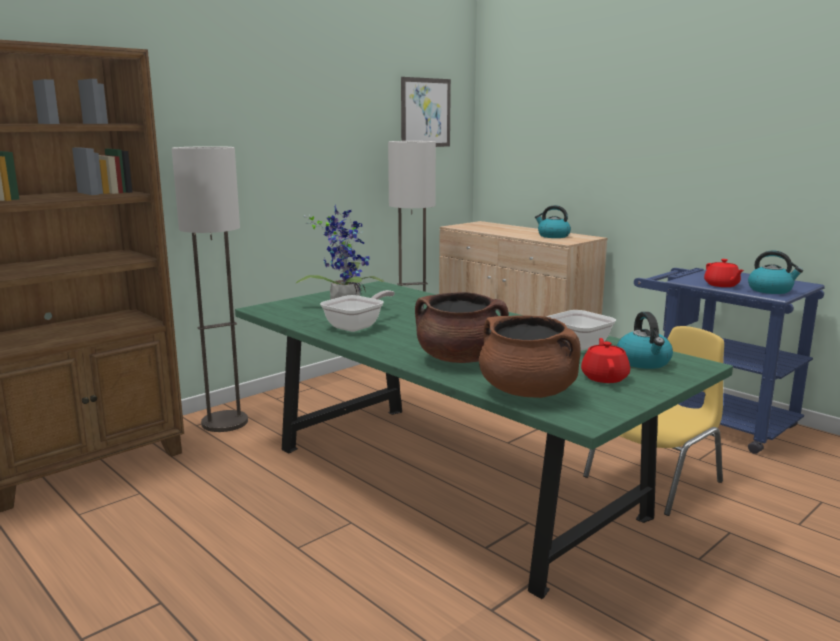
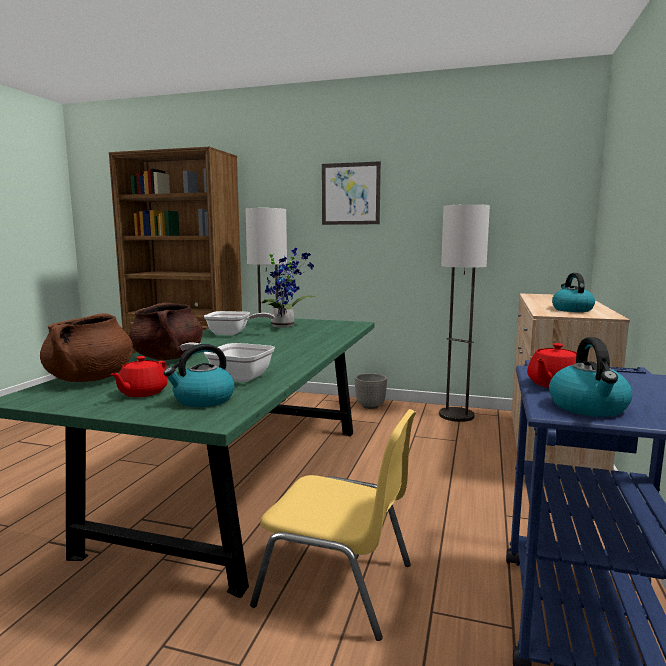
camera: 60 degrees right, 5 degrees down
picture [401,77,451,147] -> picture moved to [322,161,381,225]
red teapot [581,338,630,383] -> red teapot turned 135 degrees clockwise [110,356,168,397]
none -> planter [355,373,387,409]

